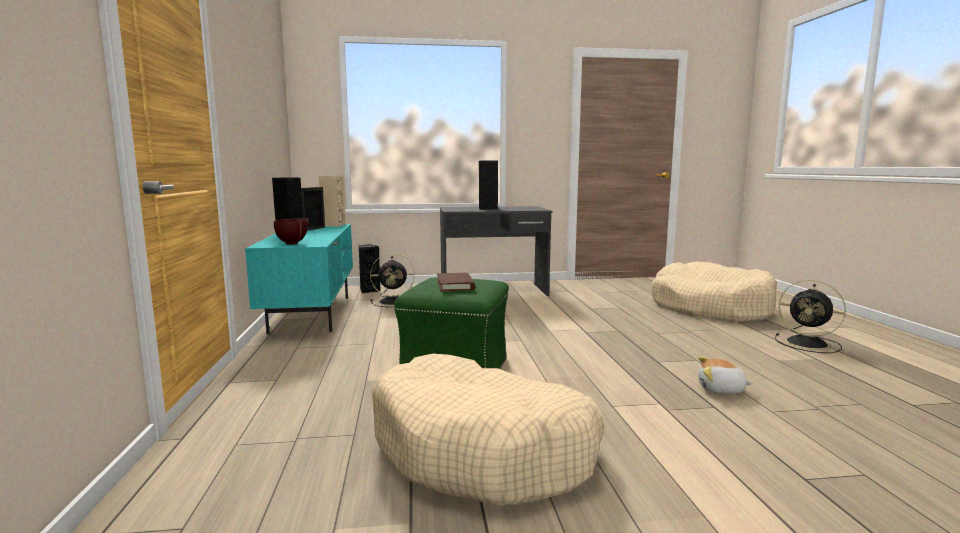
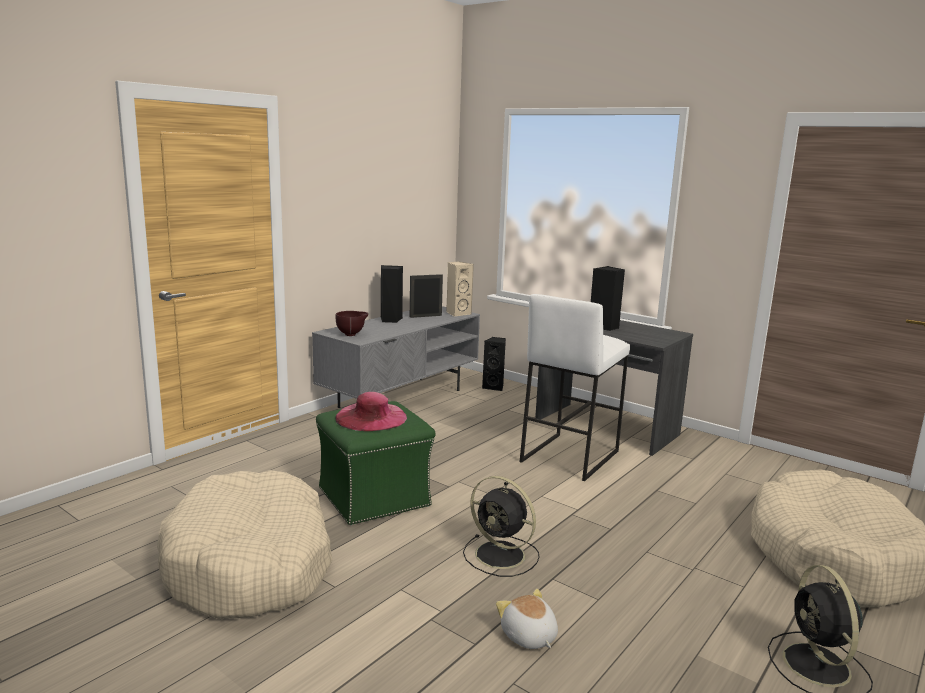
camera: 45 degrees right, 5 degrees up
turquoise tv stand [245,224,353,334] -> grey tv stand [312,306,480,408]
black fan [370,253,415,307] -> black fan moved to [463,476,540,577]
brown book [437,273,475,291] -> pink hat [335,392,407,431]
none -> white stool [520,294,630,481]

